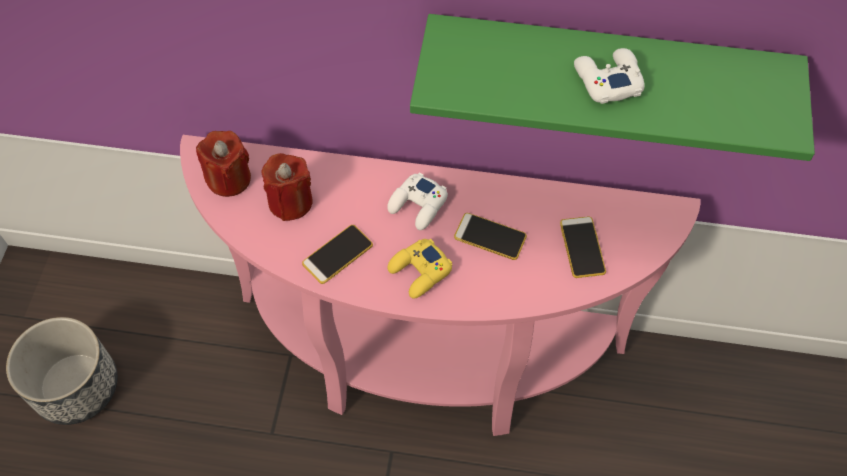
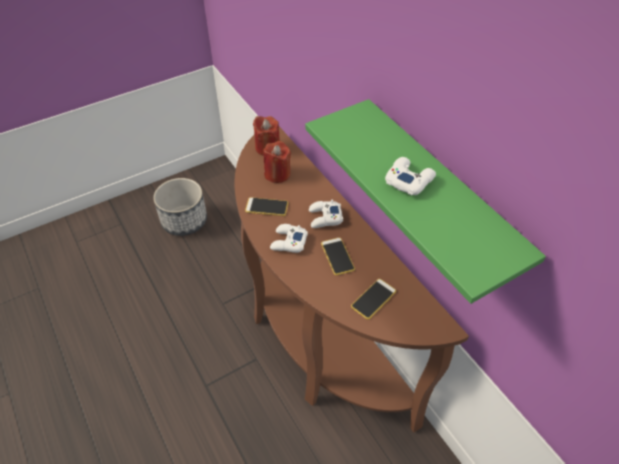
camera: 50 degrees right, 10 degrees down
pink console table [180,135,700,436] -> brown console table [235,127,469,432]
yellow game controller [387,239,452,299] -> white game controller [270,224,308,253]

